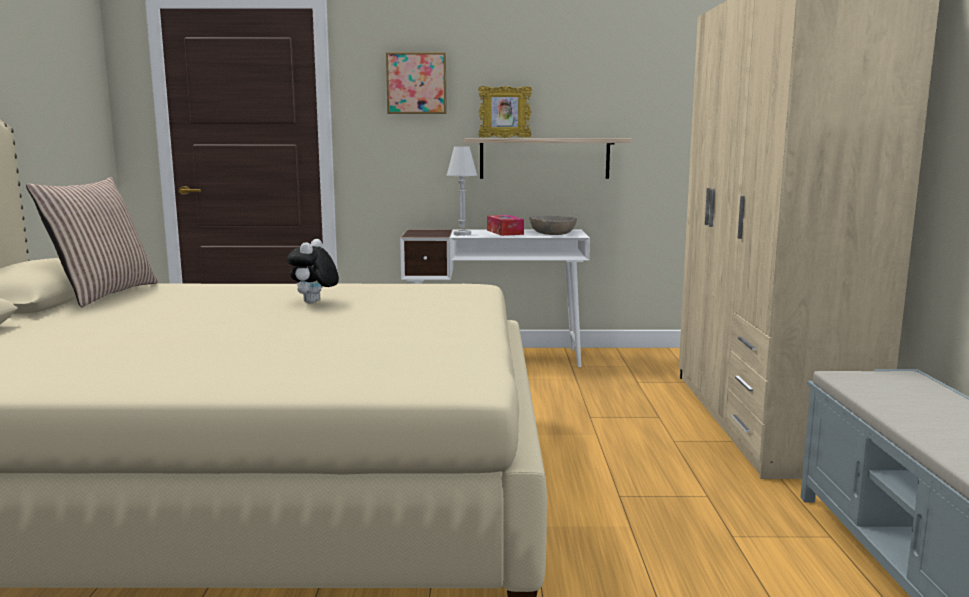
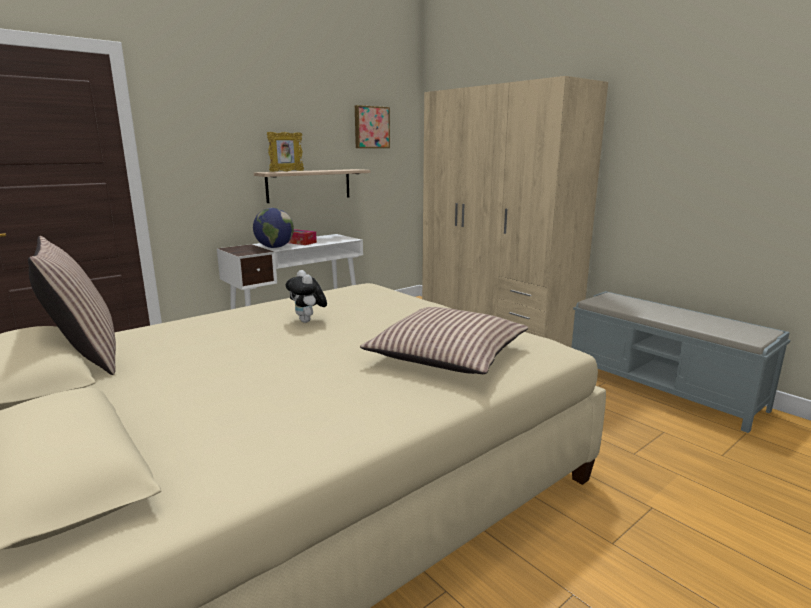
camera: 40 degrees left, 5 degrees up
picture [386,52,447,114] -> picture moved to [355,105,390,148]
white table lamp [447,146,477,236] -> globe [253,208,294,248]
grey bowl [529,216,577,235] -> none
none -> pillow [360,307,528,374]

